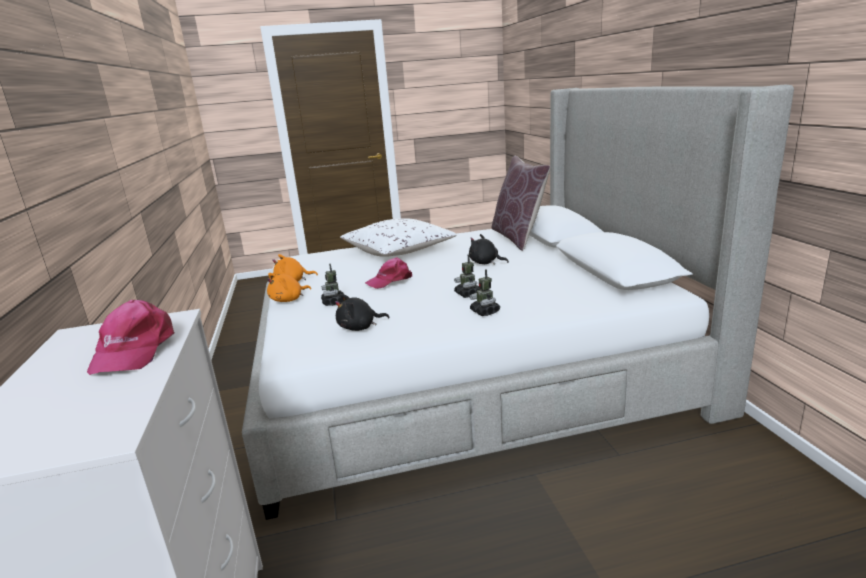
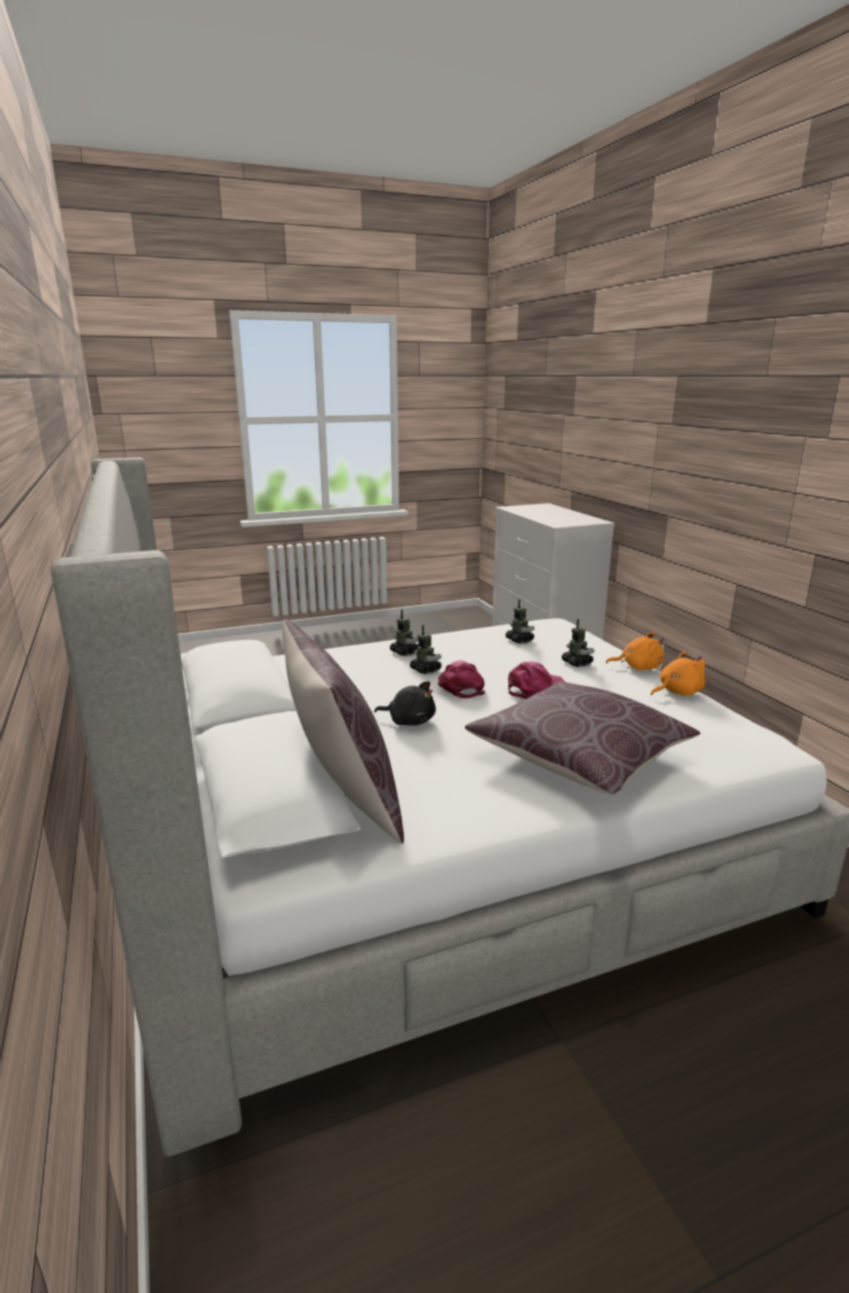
camera: 170 degrees right, 0 degrees up
pink cap [87,300,175,375] -> pink cap moved to [438,660,485,698]
orange plush toy [267,273,311,302] -> orange plush toy turned 60 degrees clockwise [606,632,664,670]
black plush toy [335,294,390,331] -> toy robot [505,599,535,644]
white pillow [340,218,457,257] -> brown pillow [465,681,701,795]

